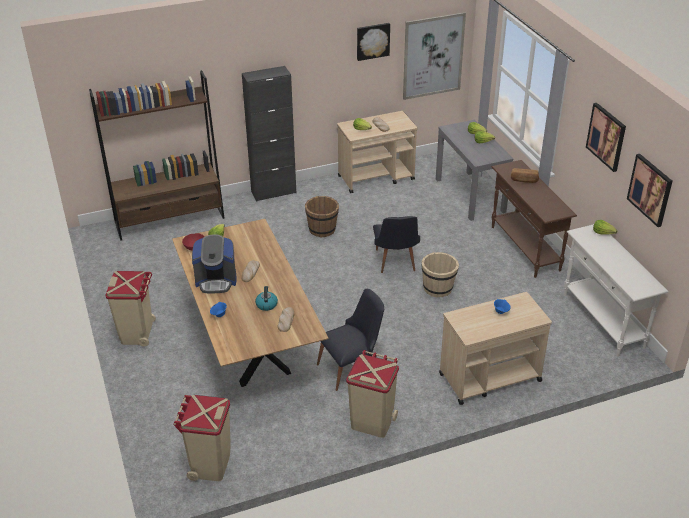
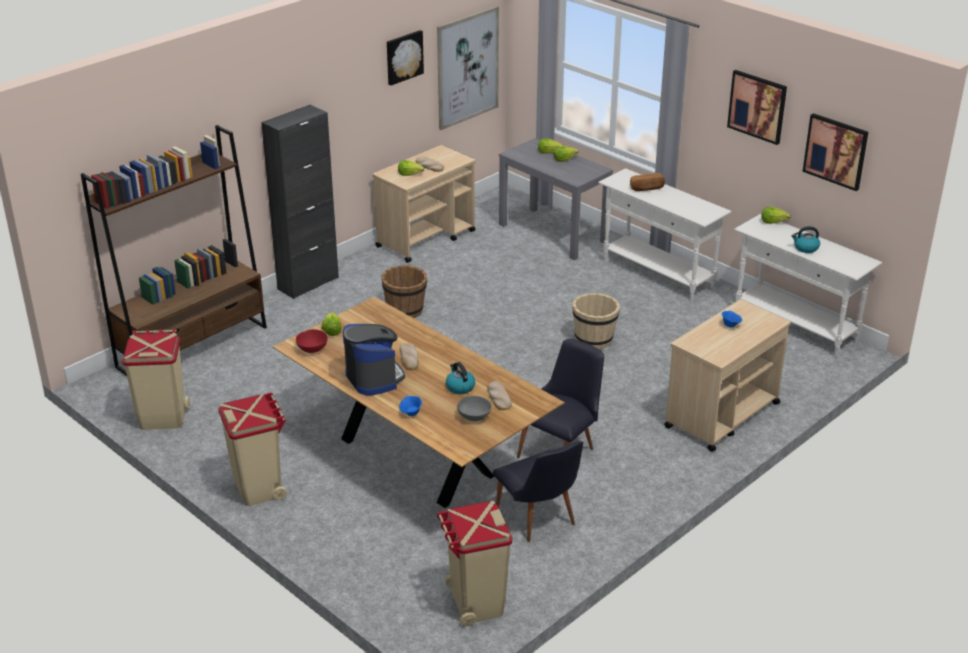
camera: 25 degrees left, 5 degrees down
coffee machine [192,234,237,293] -> coffee machine turned 90 degrees counterclockwise [343,324,405,395]
beige trash can [346,350,399,438] -> beige trash can moved to [122,329,190,430]
black chair [373,216,420,273] -> black chair moved to [493,441,583,542]
brown console table [492,160,577,278] -> white console table [598,168,732,302]
none -> grey bowl [457,396,492,421]
none -> kettle [792,226,820,253]

